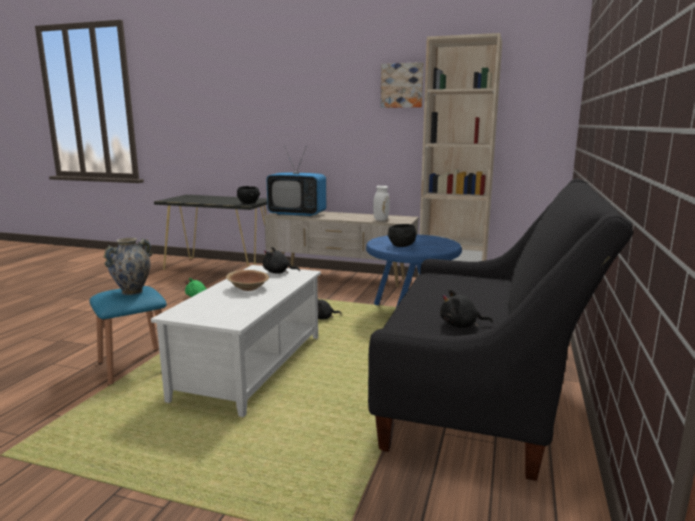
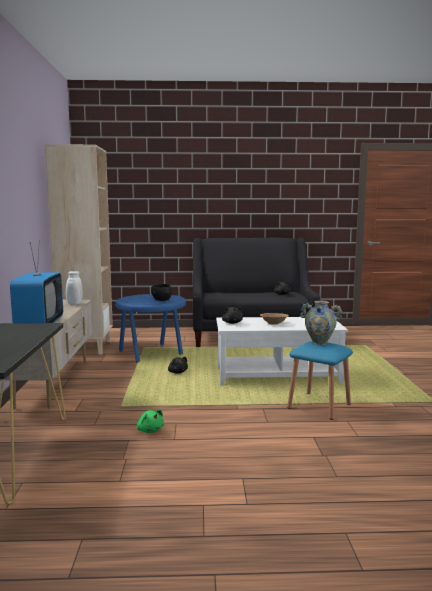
camera: 110 degrees left, 5 degrees down
black bowl [237,186,260,204] -> none
picture [380,62,424,108] -> none

